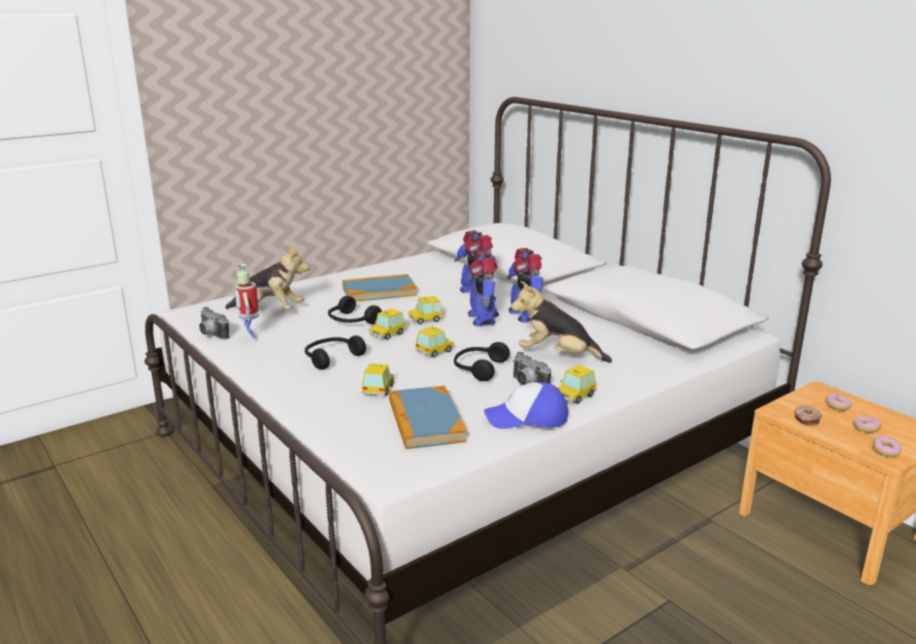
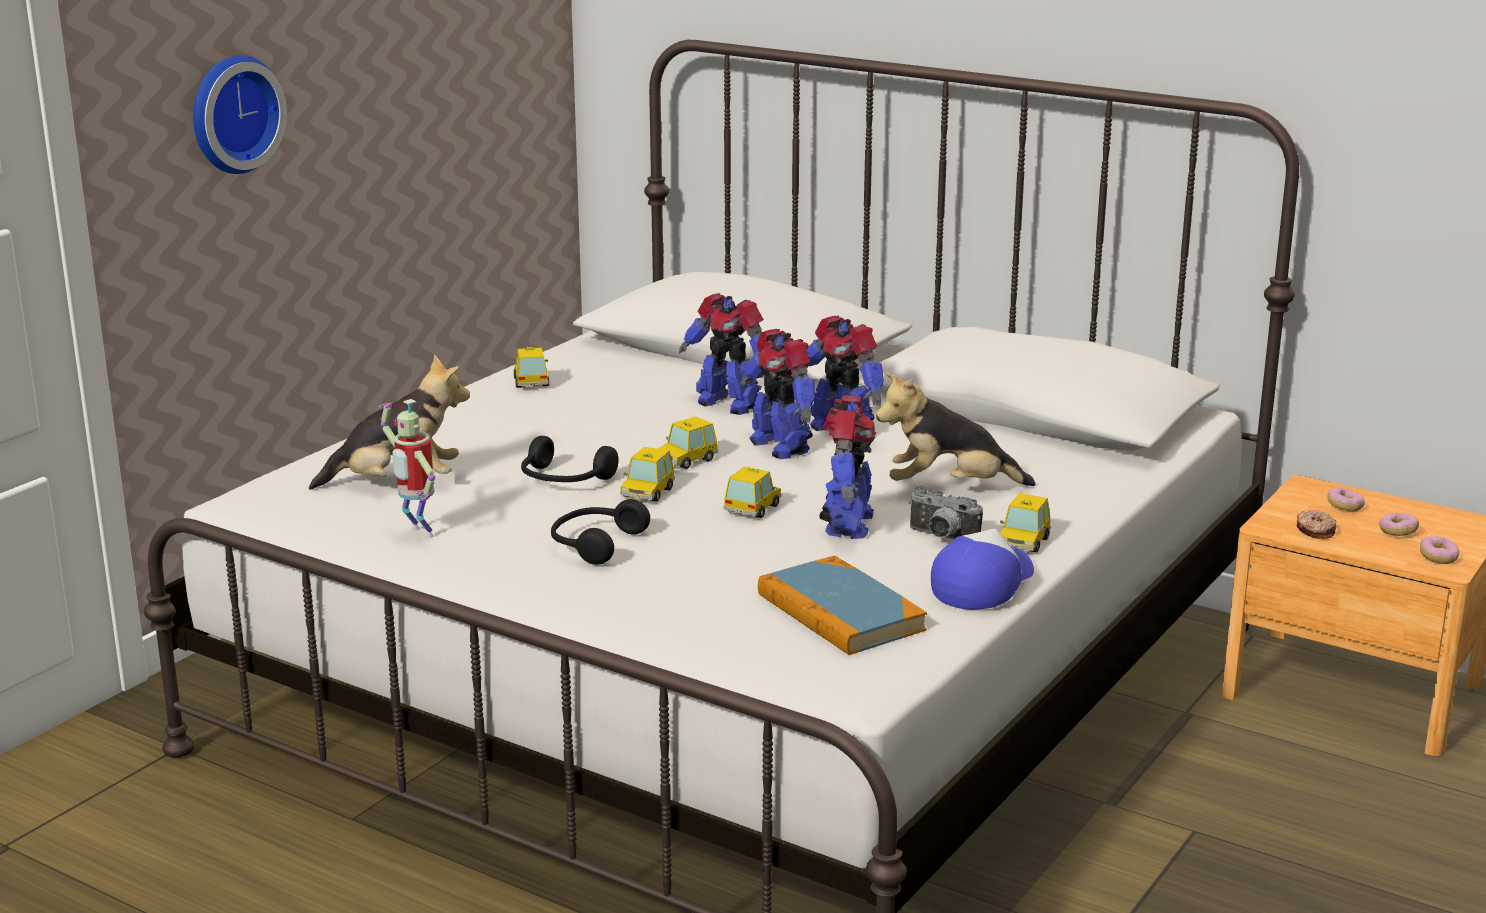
camera: 20 degrees left, 0 degrees up
camera [199,307,229,340] -> none
book [342,274,417,302] -> none
toy car [362,364,394,396] -> toy car moved to [512,347,549,388]
black headphones [454,342,510,381] -> toy robot [819,395,876,539]
cap [484,382,568,429] -> cap turned 150 degrees clockwise [931,529,1034,610]
none -> wall clock [193,55,287,174]

